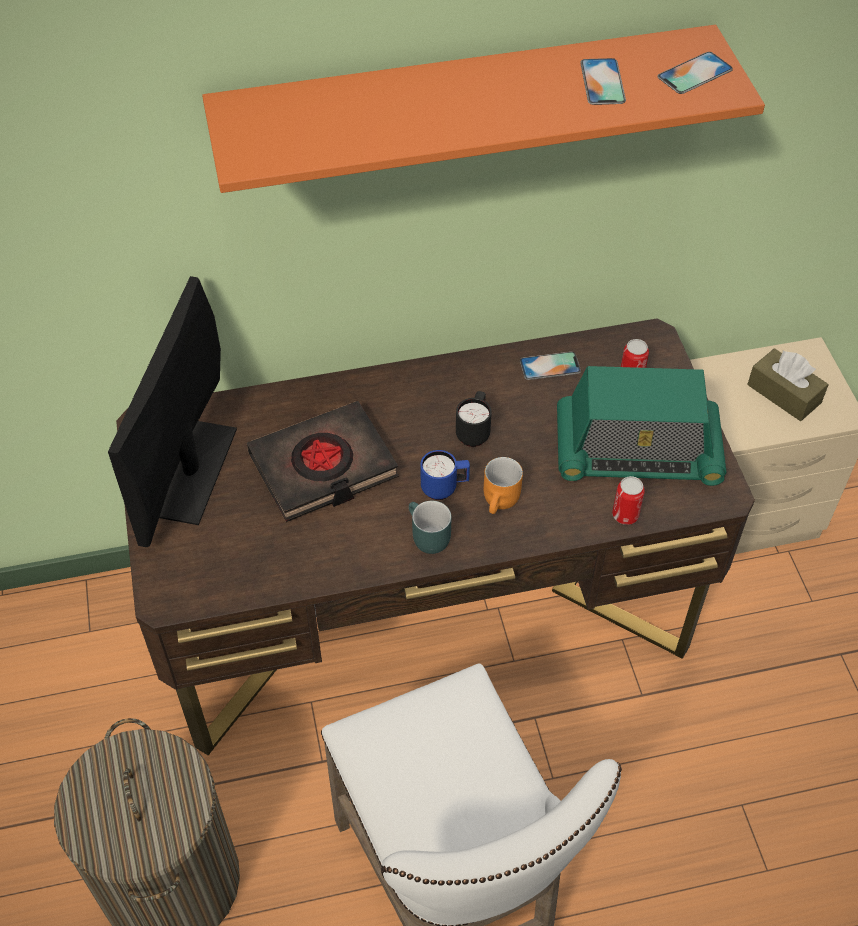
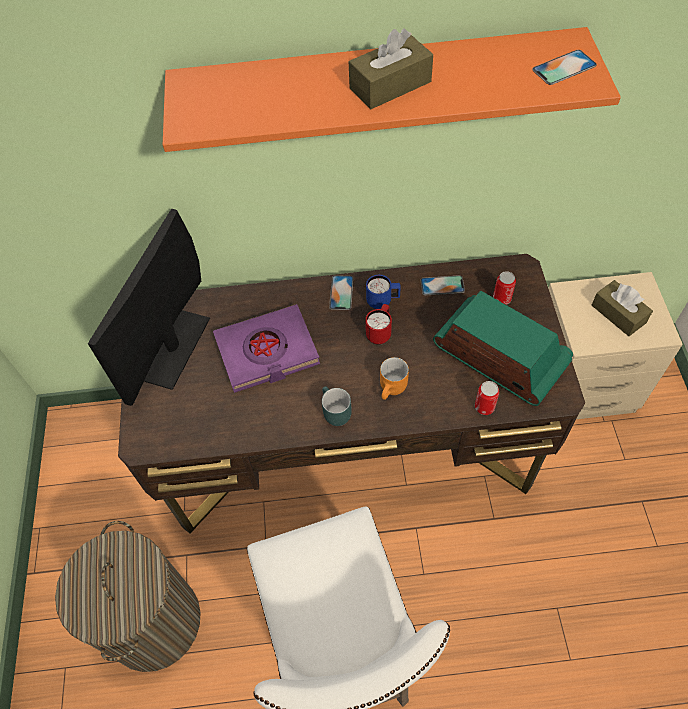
camera: 10 degrees right, 5 degrees up
black book [247,401,399,522] -> purple book [213,304,320,393]
blue mug [420,450,470,500] -> blue mug moved to [366,275,401,309]
black mug [456,391,492,447] -> red mug [365,304,392,345]
radio [557,366,726,486] -> radio turned 150 degrees counterclockwise [433,291,573,406]
phone [580,58,626,105] -> phone moved to [329,275,354,310]
none -> brown tissue box [349,29,433,109]

